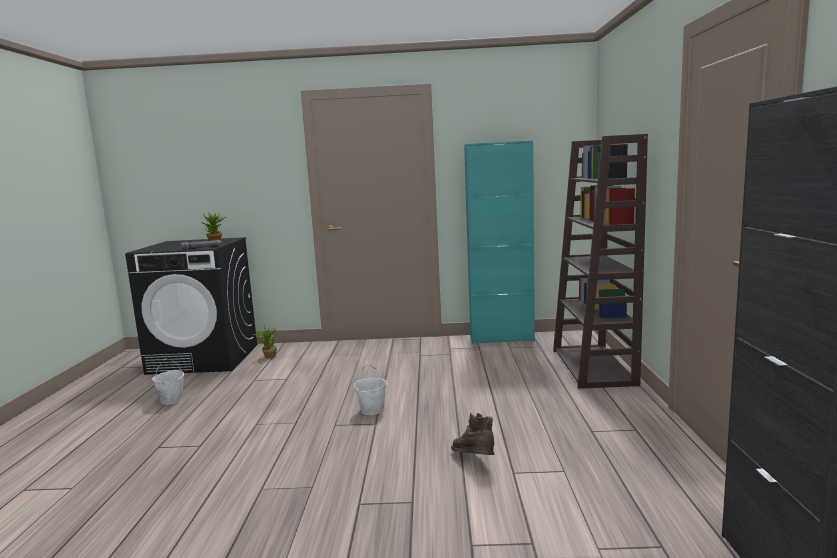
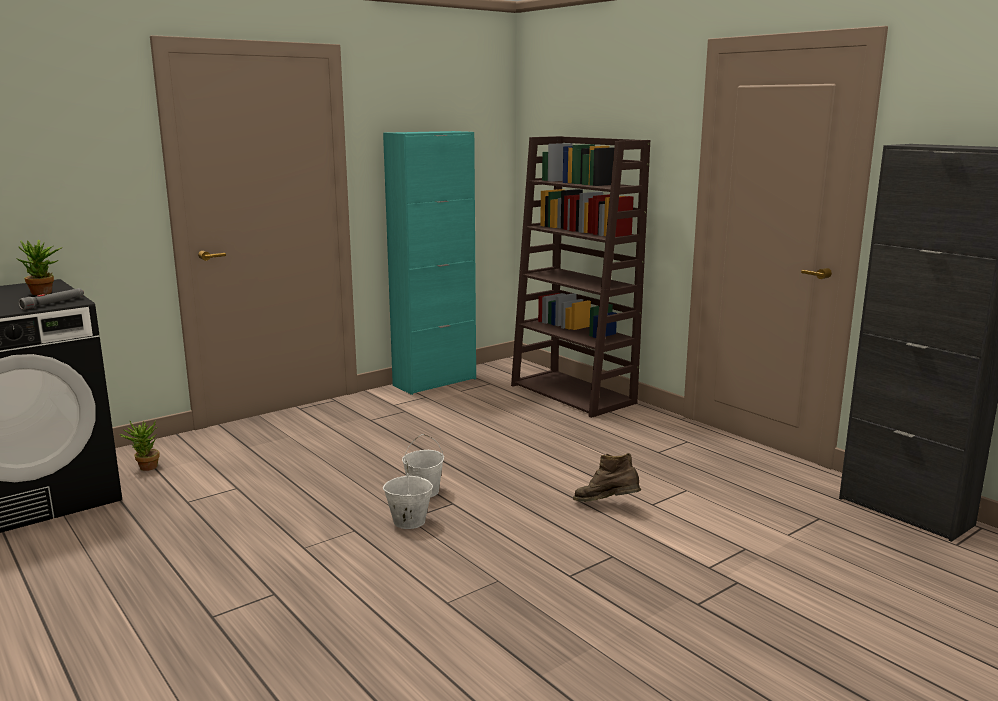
camera: 40 degrees left, 5 degrees up
white bucket [152,359,184,405] -> white bucket moved to [383,460,433,529]

